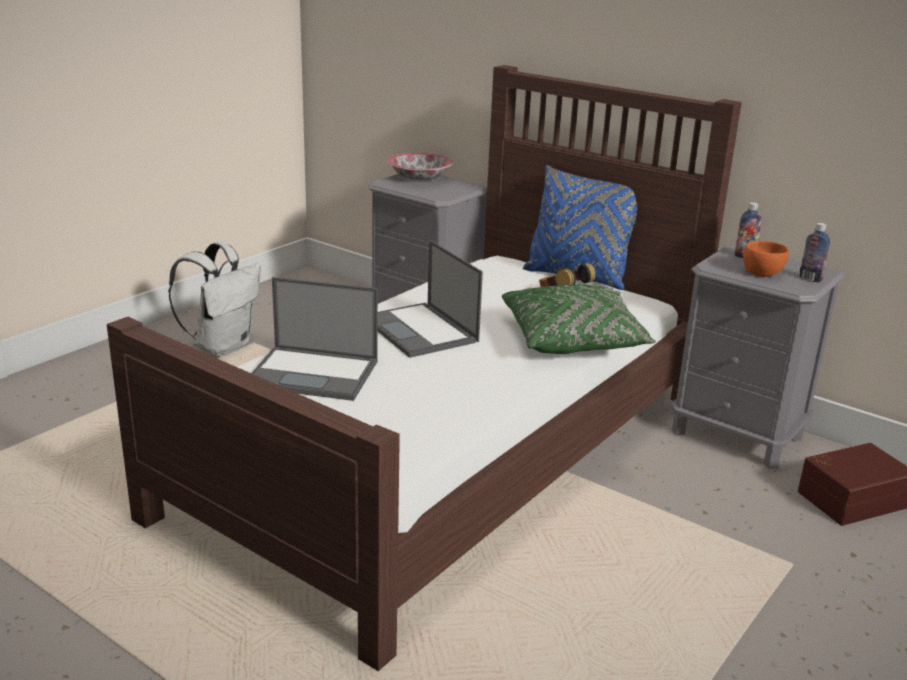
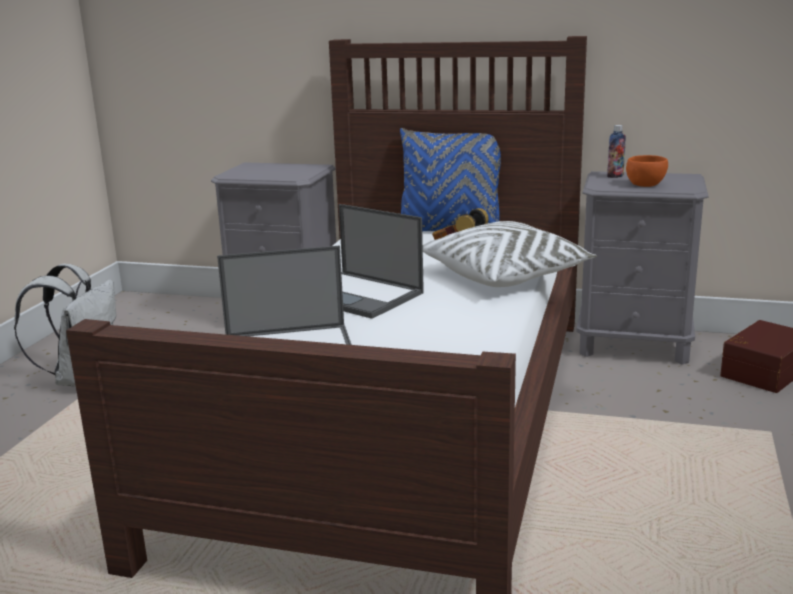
camera: 20 degrees left, 5 degrees down
bowl [388,153,453,180] -> none
green pillow [502,284,656,354] -> white pillow [423,221,597,287]
bottle [800,223,830,282] -> none

